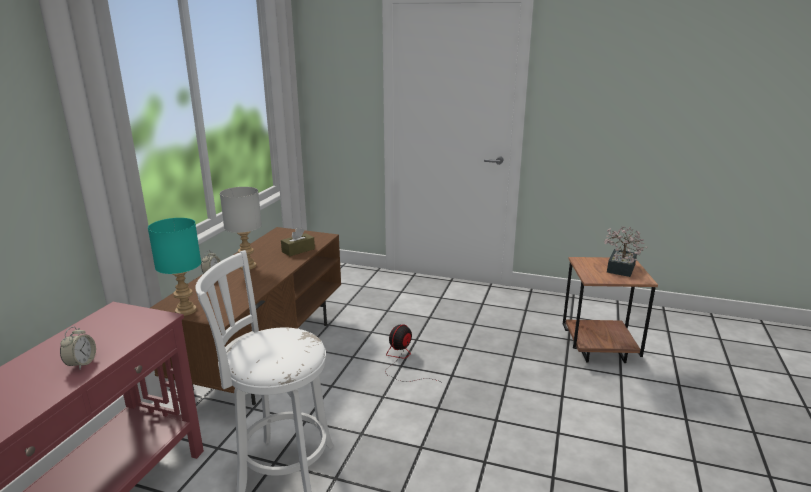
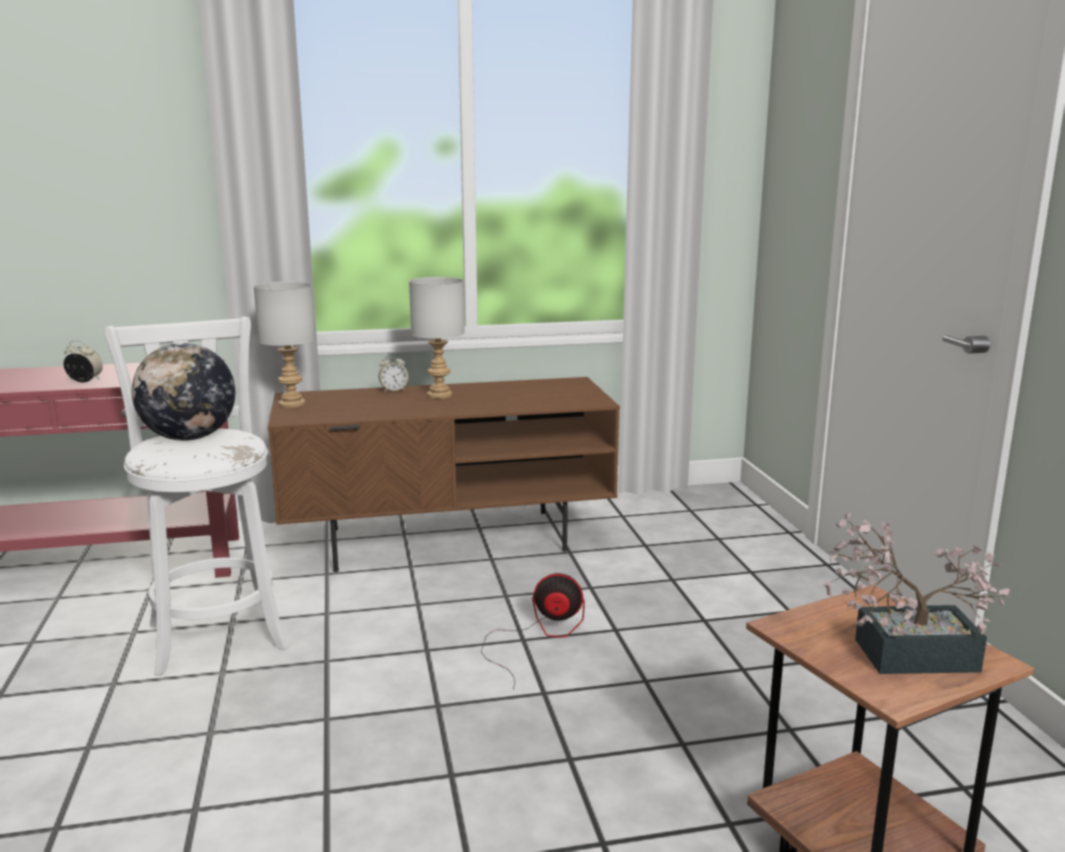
camera: 60 degrees right, 5 degrees down
alarm clock [60,326,96,370] -> alarm clock turned 150 degrees counterclockwise [64,340,103,383]
turquoise table lamp [148,218,201,316] -> grey table lamp [254,282,316,408]
brown tissue box [281,227,315,256] -> none
none -> globe [132,343,235,441]

